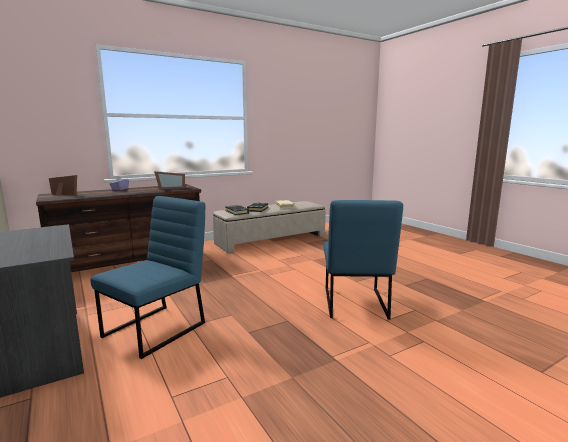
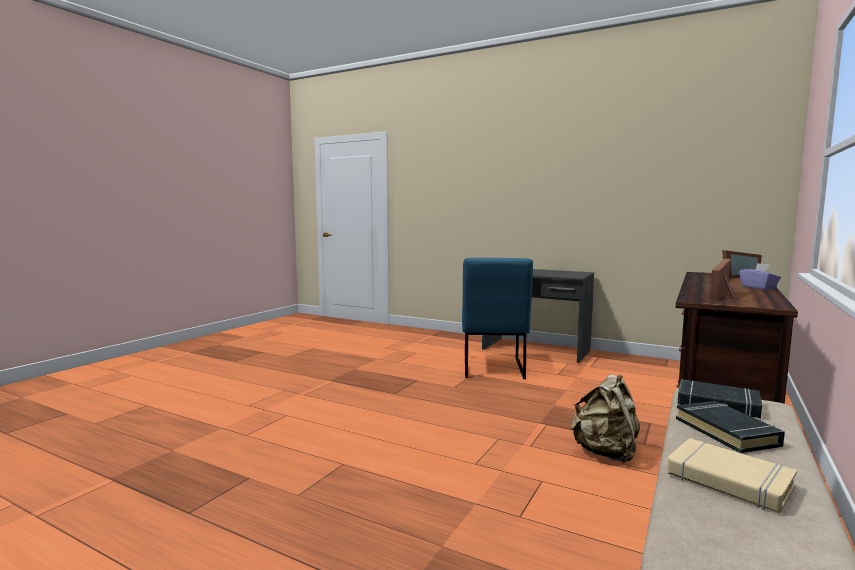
camera: 150 degrees right, 5 degrees down
blue chair [324,200,403,320] -> none
none -> beige backpack [571,374,640,463]

